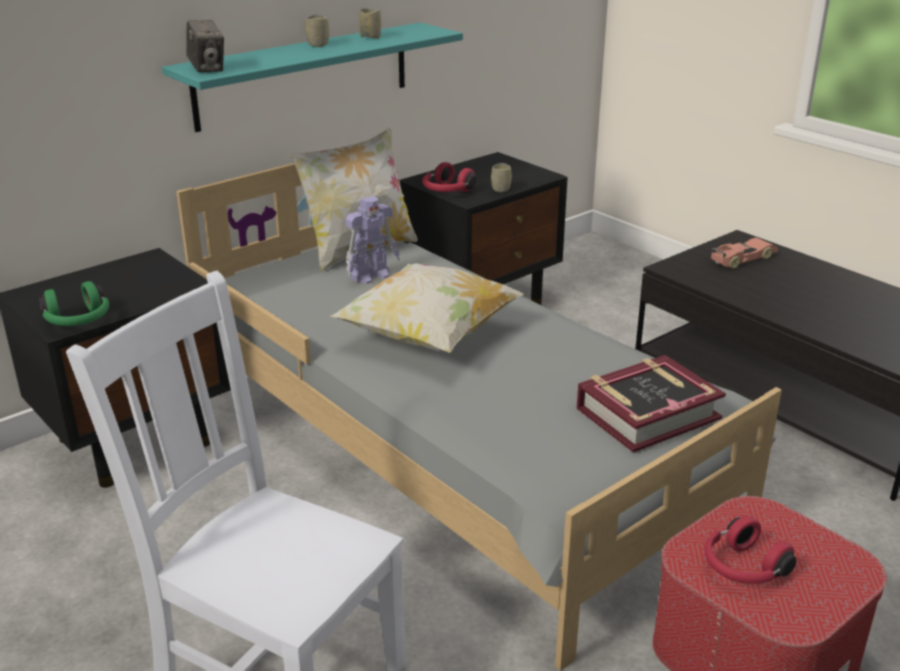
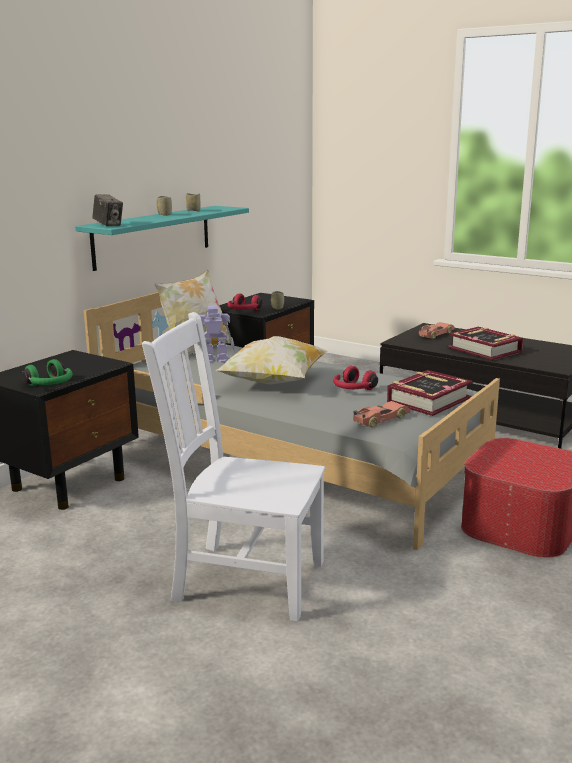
camera: 15 degrees left, 10 degrees down
toy robot [346,196,400,284] -> toy robot turned 135 degrees counterclockwise [193,305,235,363]
red headphones [705,516,797,584] -> red headphones moved to [333,366,378,390]
none -> toy car [353,401,411,428]
none -> book [448,327,523,360]

